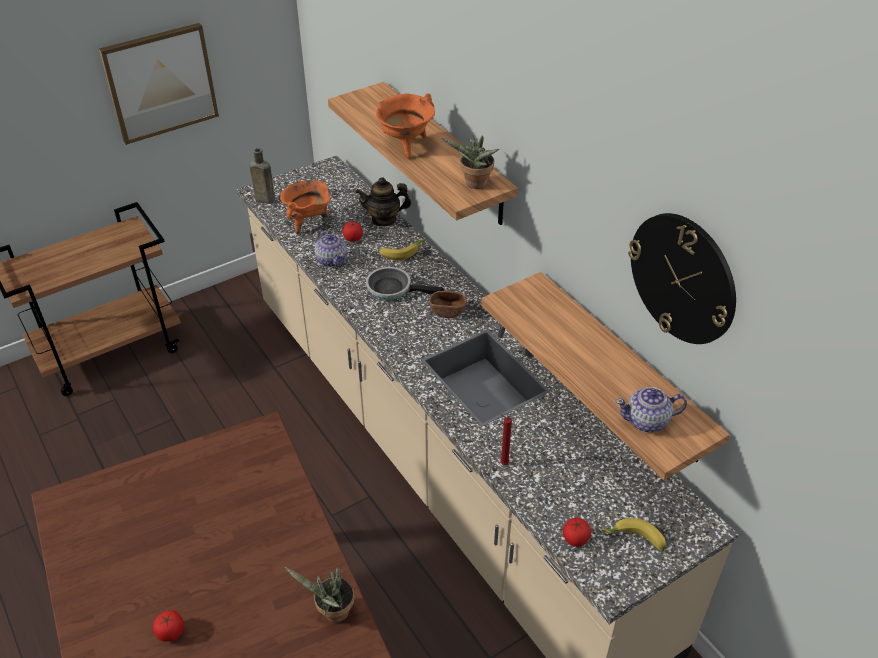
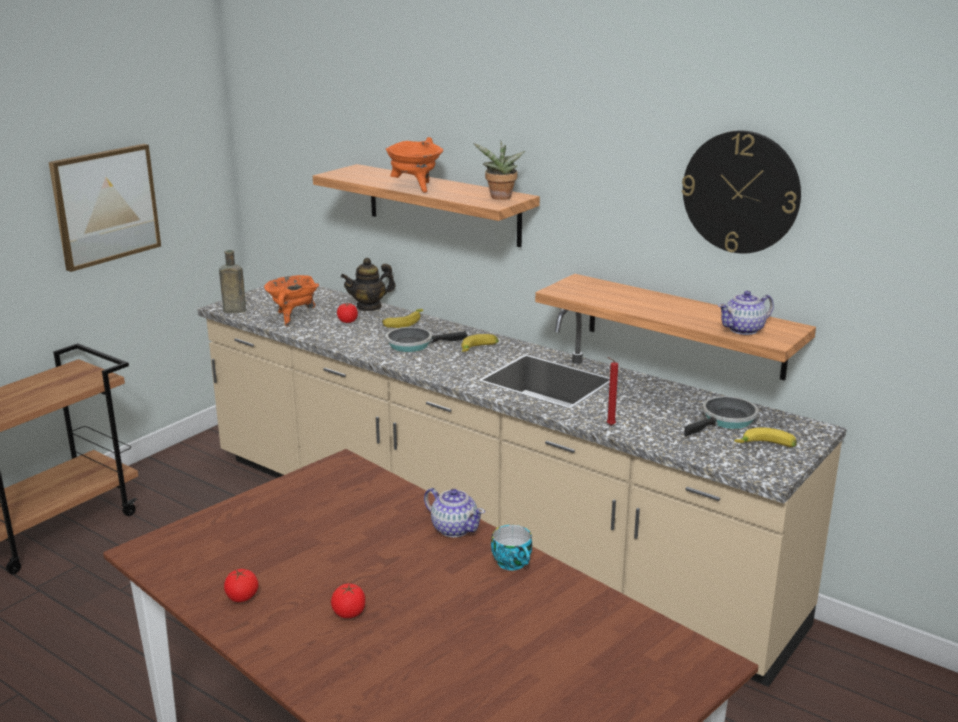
camera: 20 degrees left, 20 degrees down
potted plant [284,567,354,623] -> cup [491,525,532,571]
teapot [315,229,347,267] -> teapot moved to [424,488,485,537]
brown bowl [429,291,467,318] -> banana [461,334,499,352]
tomato [563,518,591,547] -> tomato moved to [224,569,259,602]
none -> frying pan [684,396,759,436]

